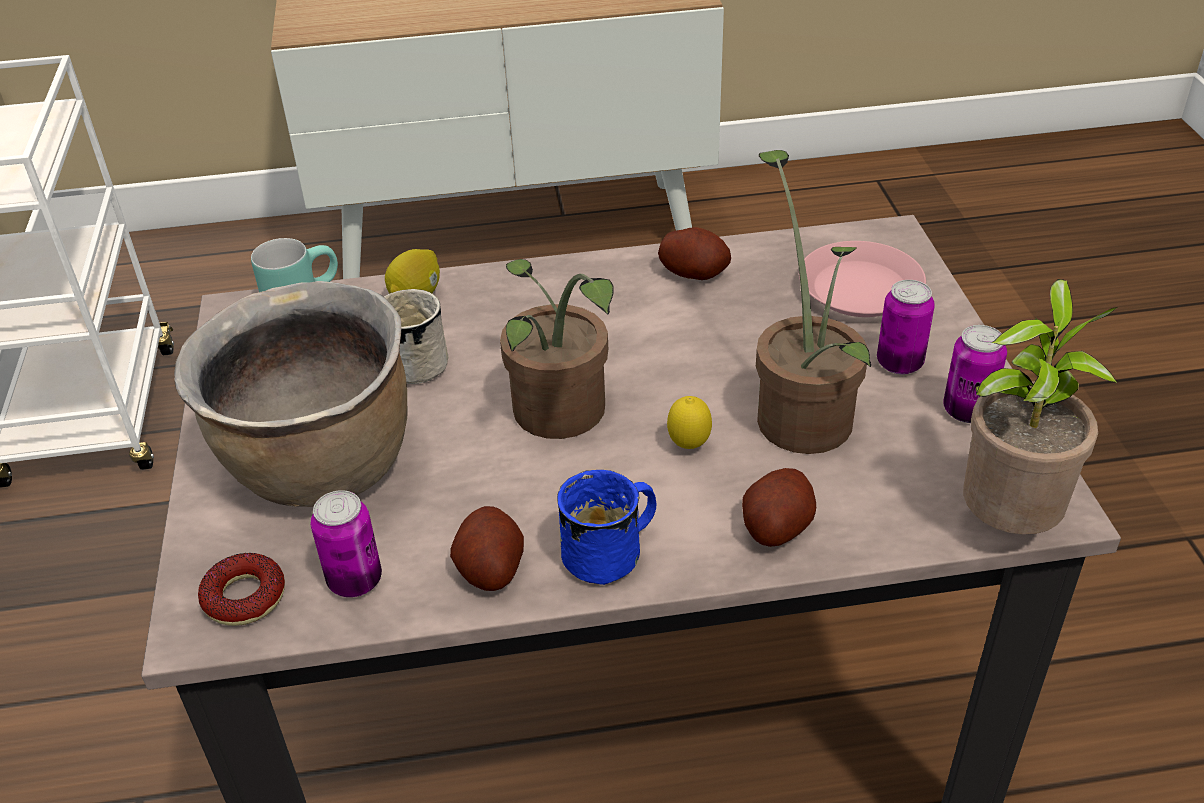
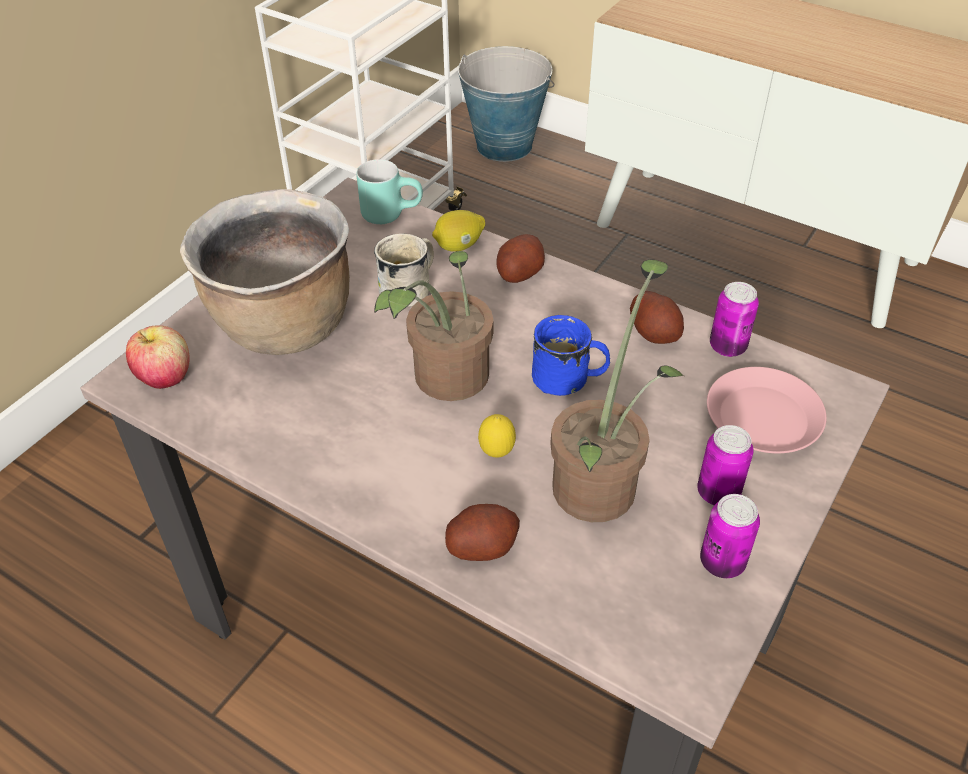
camera: 40 degrees right, 5 degrees up
donut [198,553,285,626] -> apple [126,325,190,389]
can [311,490,382,597] -> can moved to [710,282,759,357]
potato [450,506,524,591] -> potato moved to [496,234,545,283]
blue mug [557,470,656,585] -> blue mug moved to [532,315,610,396]
potted plant [963,279,1118,535] -> none
none -> bucket [458,46,554,162]

